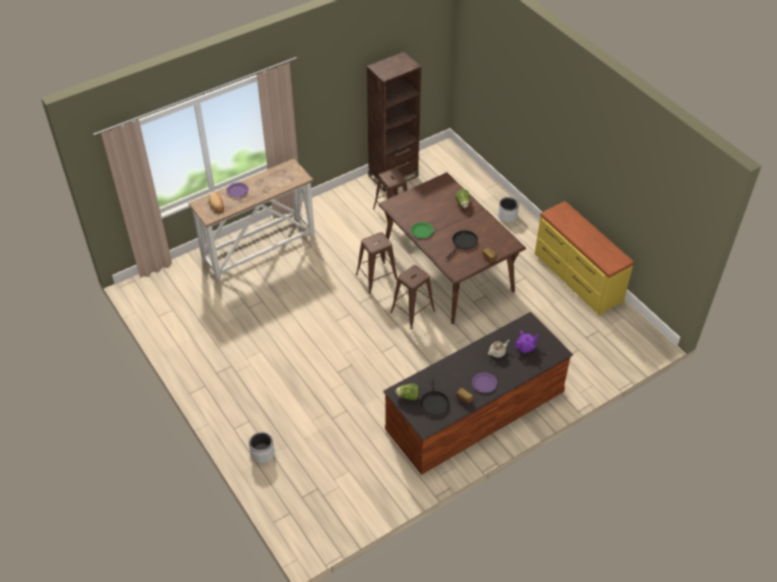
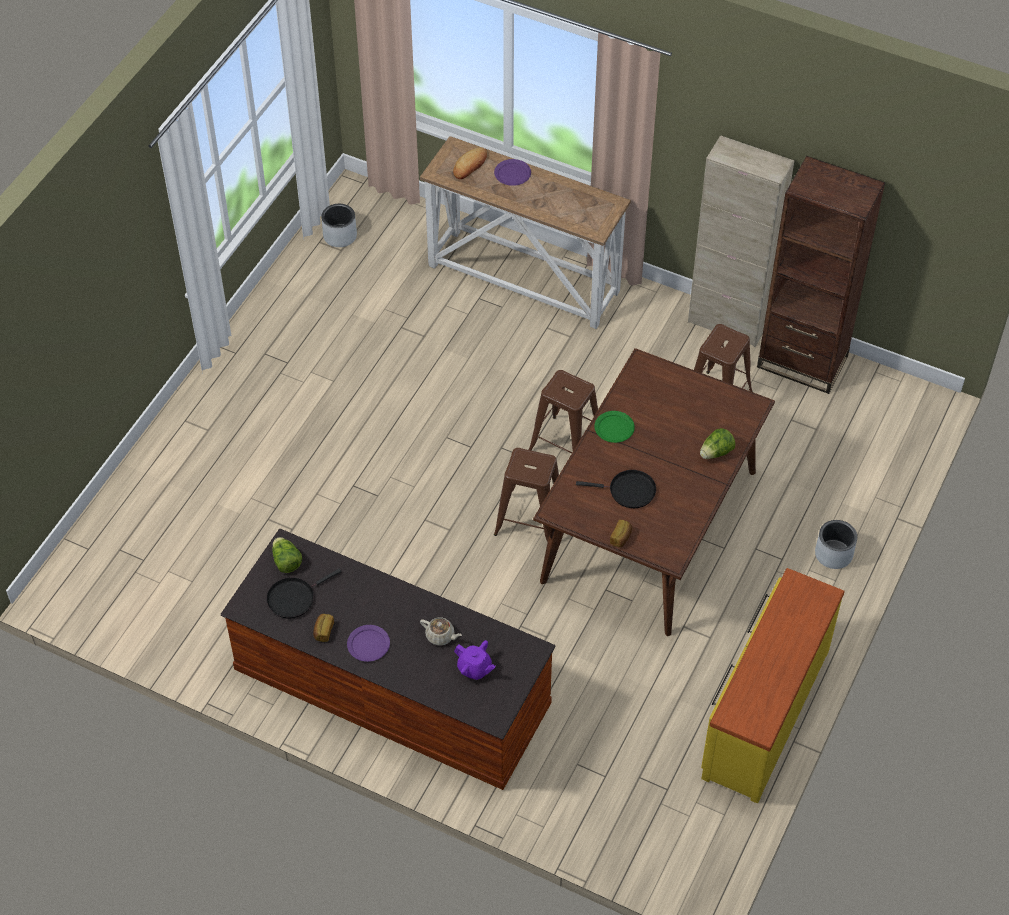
camera: 60 degrees right, 5 degrees up
grey planter [249,432,275,463] -> grey planter moved to [321,204,357,247]
none -> beige cabinet [688,135,794,347]

